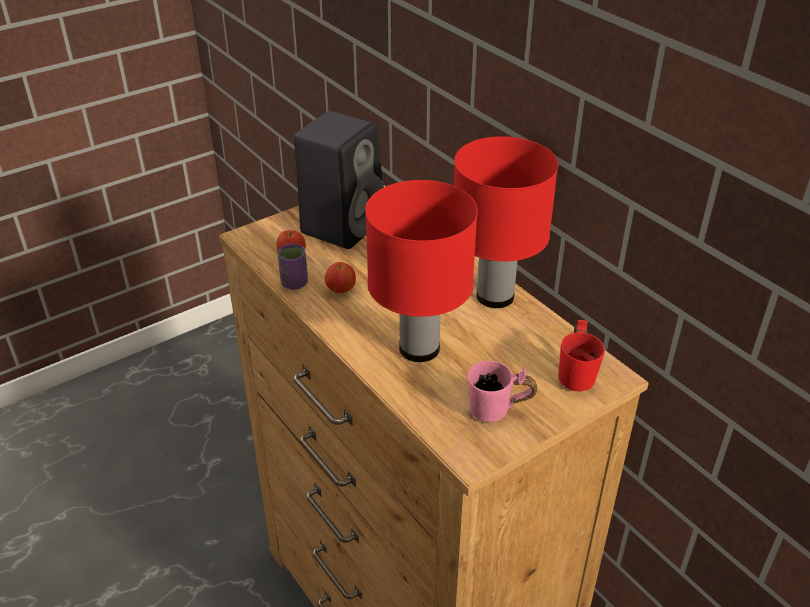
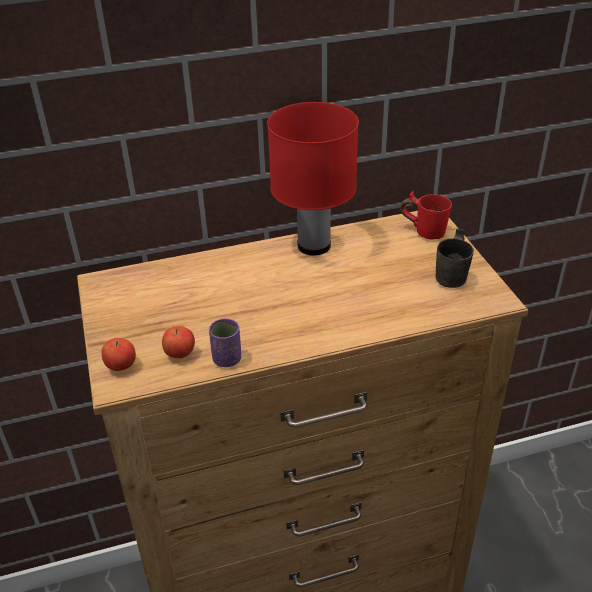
camera: 70 degrees left, 0 degrees up
black speaker [294,111,384,249] -> none
apple [325,262,356,294] -> apple moved to [101,338,136,371]
red table lamp [365,180,478,362] -> none
pink mug [468,361,537,422] -> grey mug [436,229,474,288]

